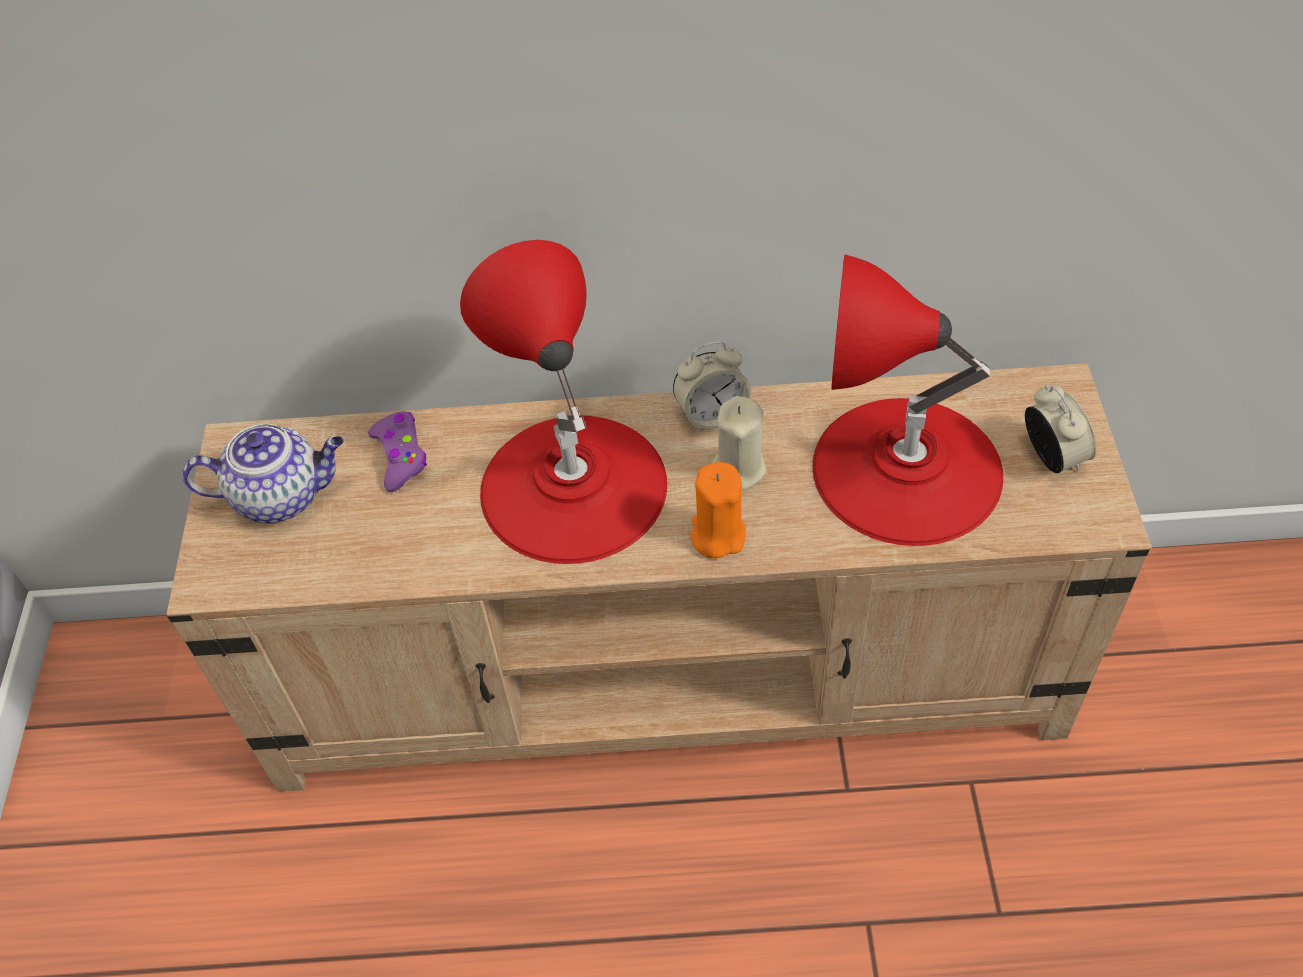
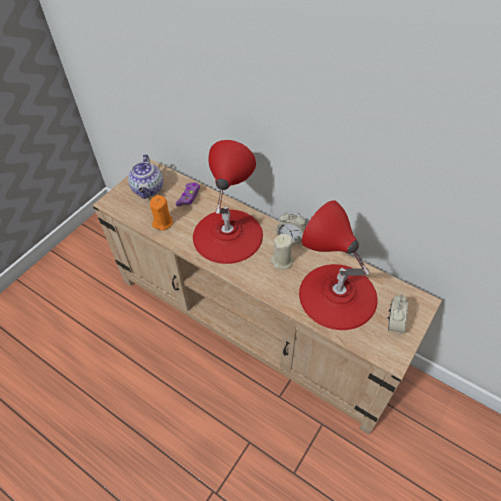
camera: 35 degrees right, 0 degrees up
teapot [182,424,344,523] -> teapot turned 60 degrees clockwise [128,154,163,199]
orange candle [690,462,746,558] -> orange candle moved to [150,195,173,231]

